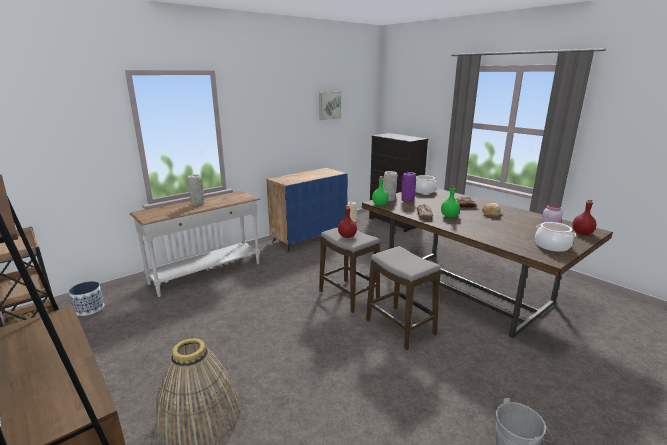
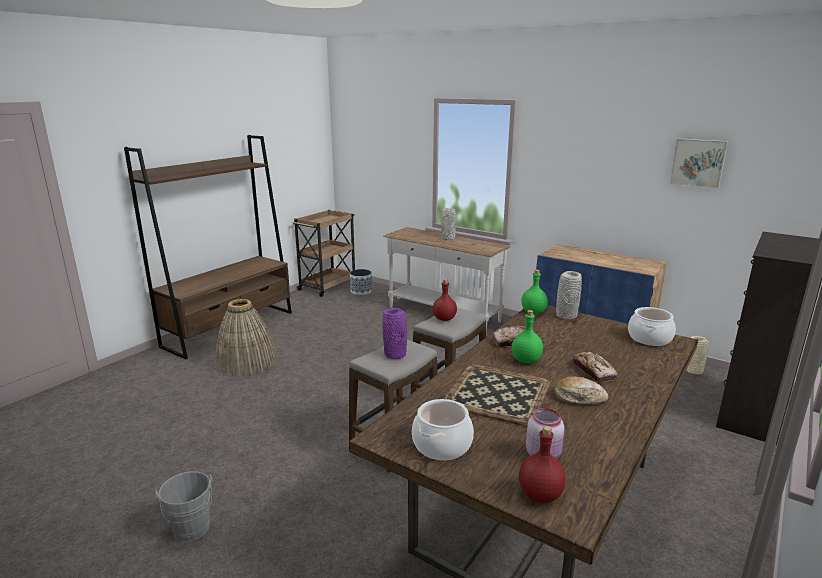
camera: 75 degrees right, 0 degrees up
purple vase [401,172,416,202] -> purple vase moved to [383,308,407,359]
none -> tray [444,364,550,426]

